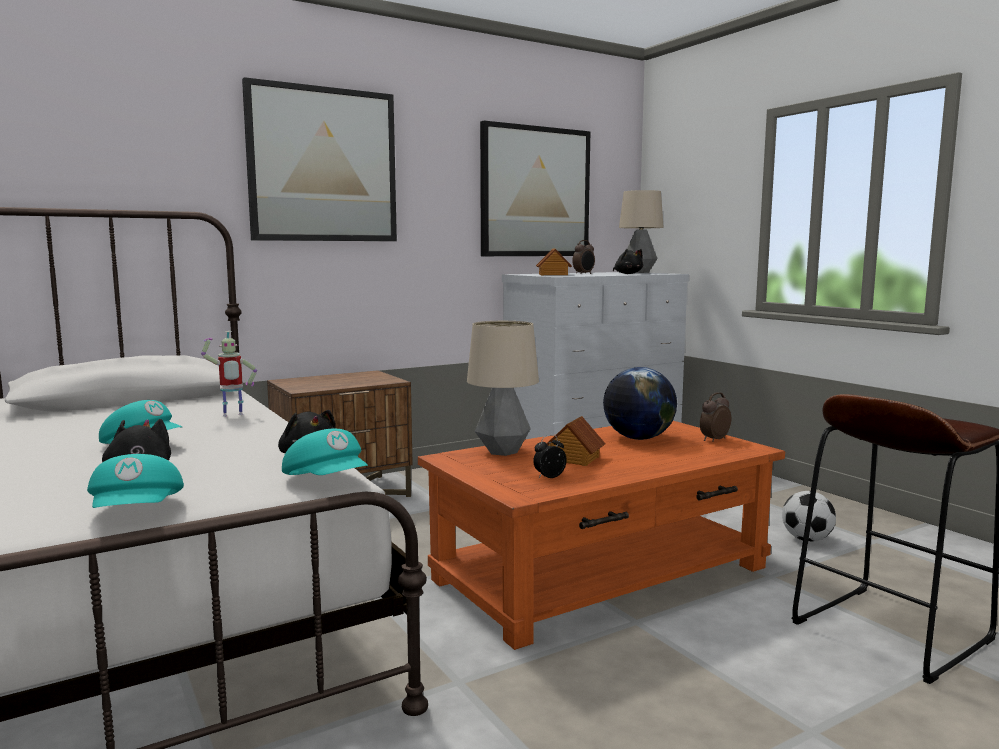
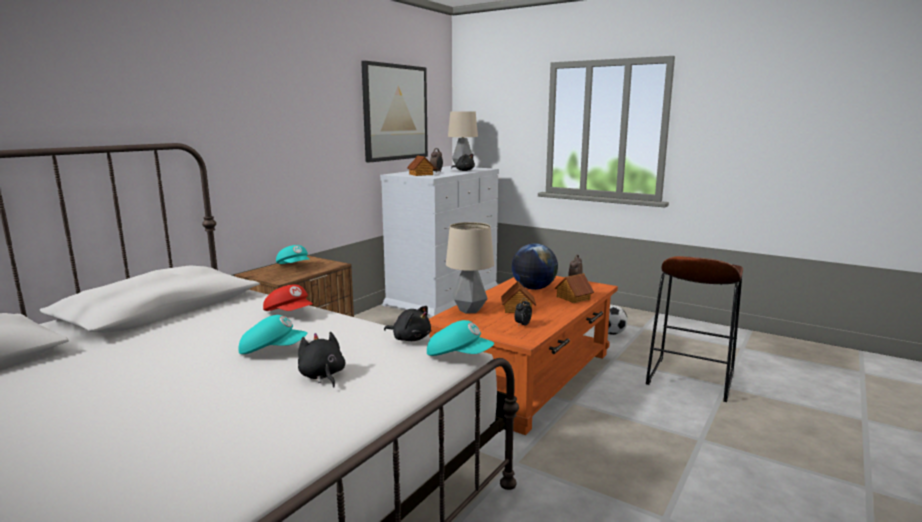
camera: 25 degrees left, 5 degrees up
turquoise cap [87,454,184,508] -> turquoise cap moved to [276,245,309,264]
toy robot [201,331,257,417] -> red cap [263,285,313,311]
picture [242,77,397,241] -> none
none -> toy house [555,273,594,303]

